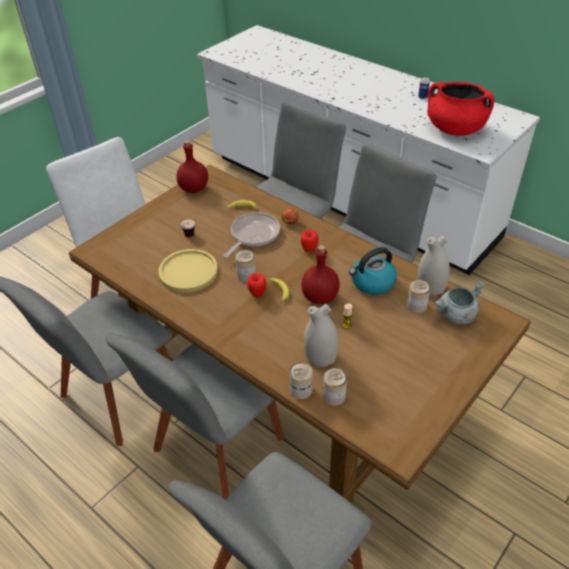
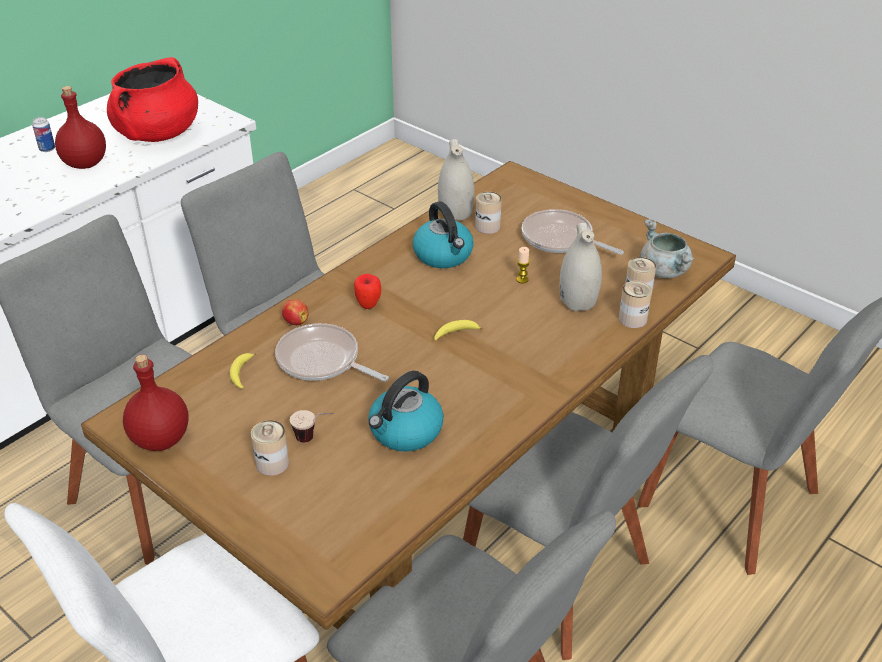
camera: 90 degrees left, 5 degrees down
yellow plate [158,249,218,293] -> kettle [368,371,444,452]
can [235,250,256,282] -> can moved to [251,420,289,476]
apple [247,273,266,297] -> none
red bottle [301,245,340,304] -> red bottle moved to [55,86,106,169]
grey cooking pot [434,281,485,325] -> grey cooking pot moved to [640,219,695,278]
none -> frying pan [521,209,624,255]

